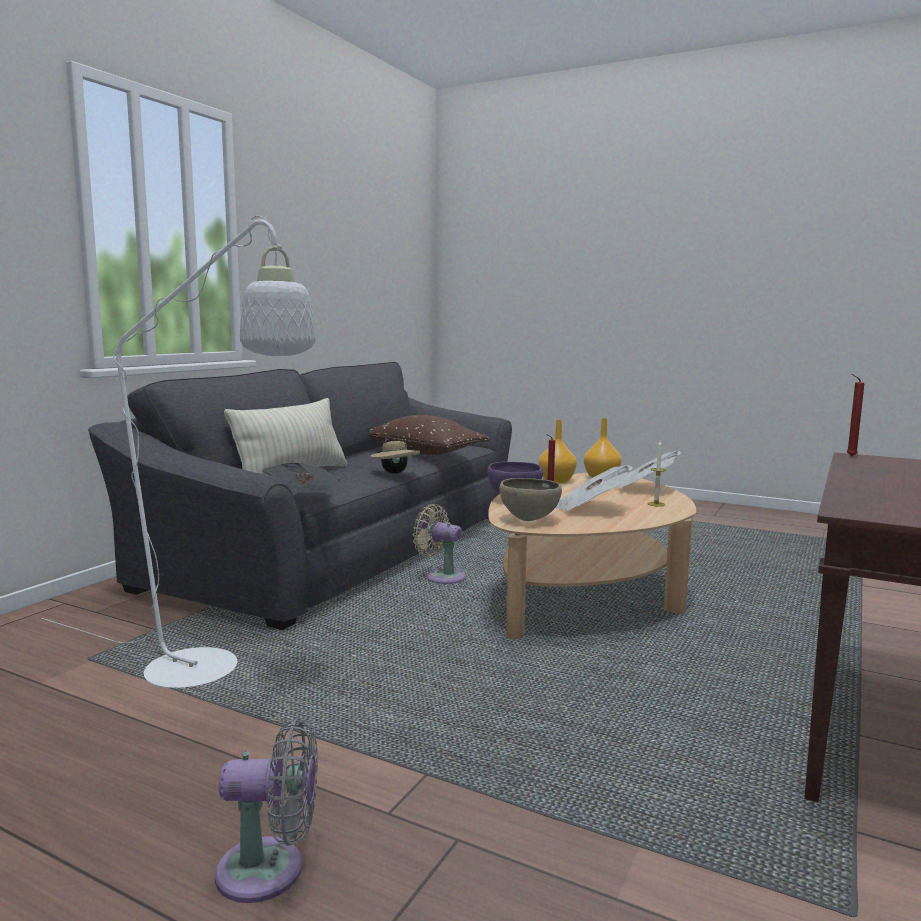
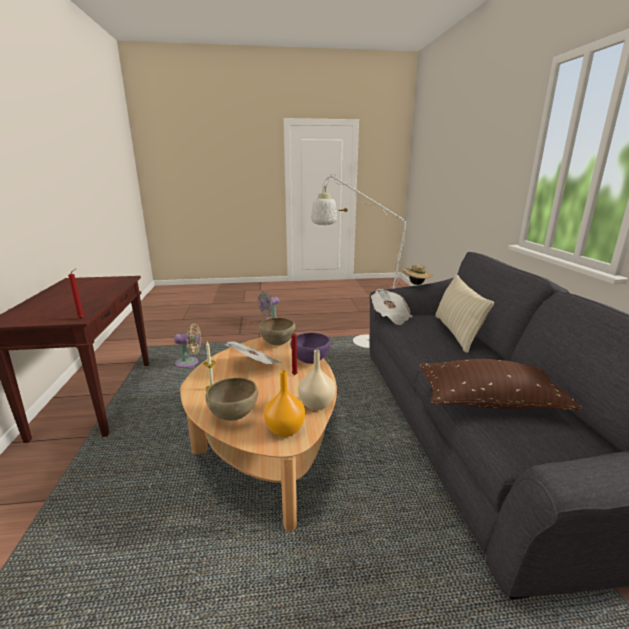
camera: 145 degrees right, 10 degrees up
beige hat [370,439,420,474] -> beige hat moved to [403,265,433,285]
beige fan [413,504,466,584] -> beige fan moved to [174,324,201,368]
orange vase [538,420,577,483] -> beige vase [298,350,335,410]
newspaper [615,451,681,489] -> brown bowl [205,378,258,421]

